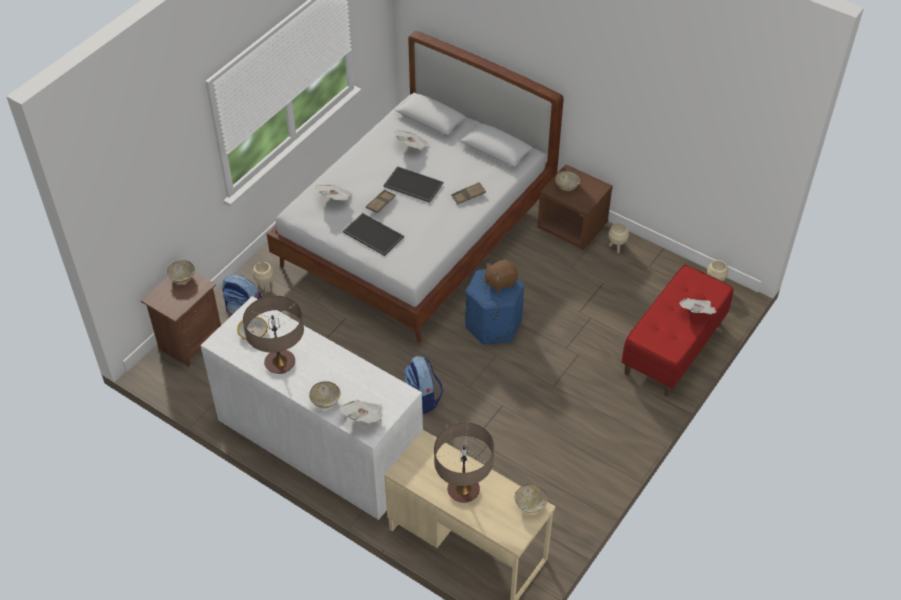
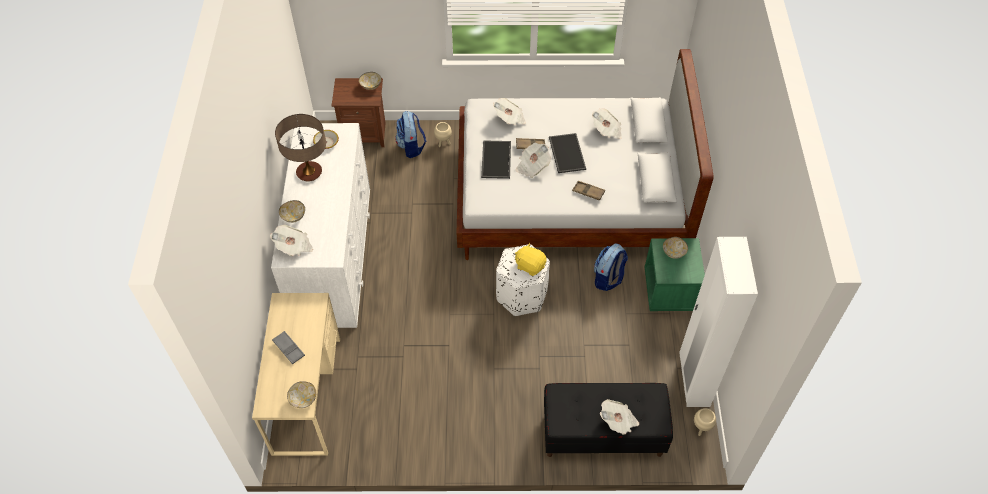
camera: 55 degrees right, 5 degrees up
backpack [405,356,443,414] -> backpack moved to [594,243,628,291]
table lamp [434,422,494,503] -> grey tray [272,331,305,364]
blue ottoman [465,269,524,345] -> white ottoman [496,244,550,316]
brown plush toy [484,259,518,292] -> yellow plush toy [515,243,547,276]
brown nightstand [537,164,613,250] -> green nightstand [645,238,705,311]
beige planter [608,223,629,253] -> none
red bench [621,265,734,396] -> black bench [544,383,673,457]
none -> newspaper [516,143,551,178]
none -> white wardrobe [679,237,758,407]

